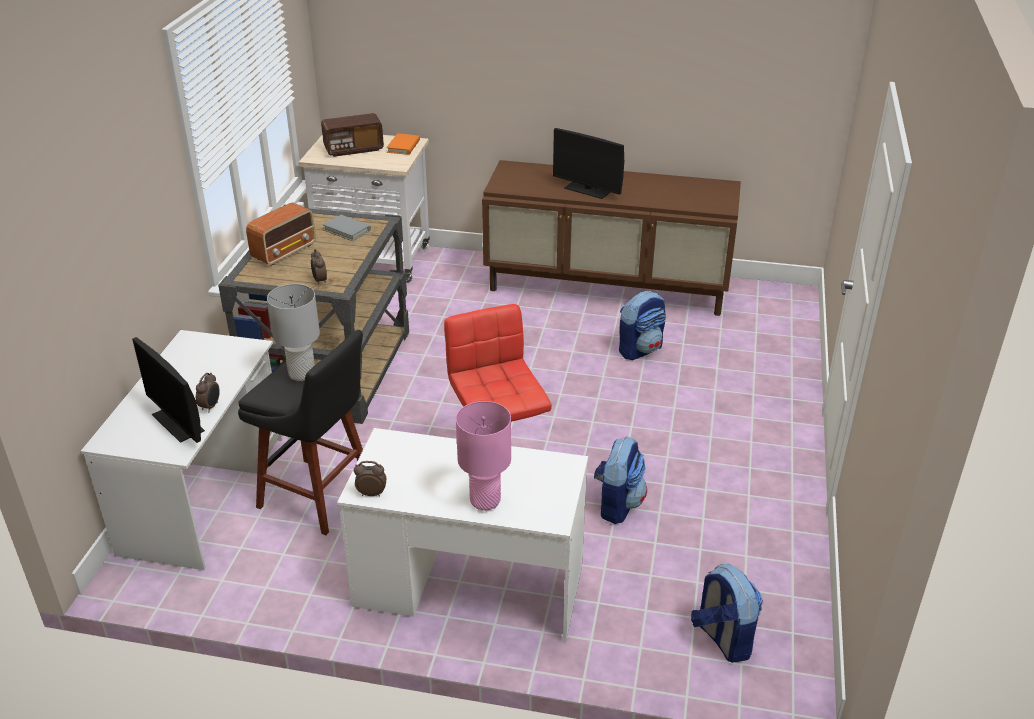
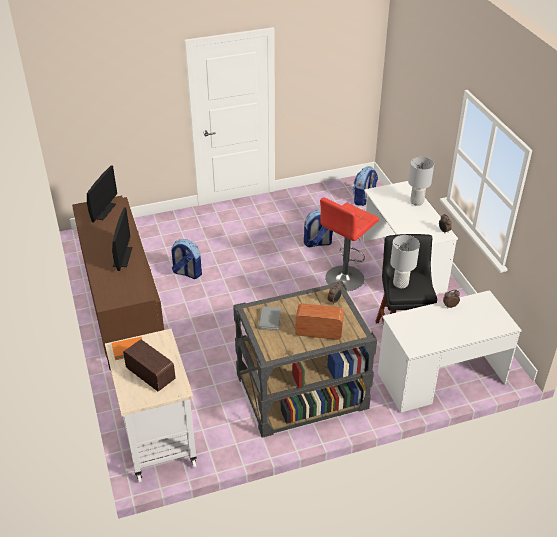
camera: 120 degrees left, 5 degrees up
monitor [132,337,205,443] -> monitor moved to [87,165,117,222]
pink table lamp [456,401,511,511] -> grey table lamp [408,157,434,206]

